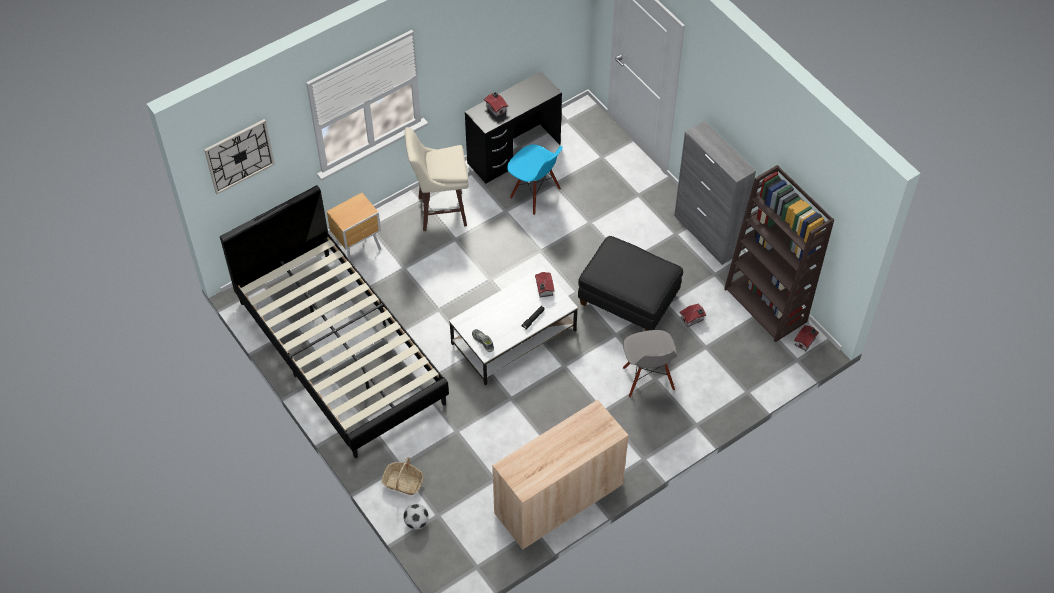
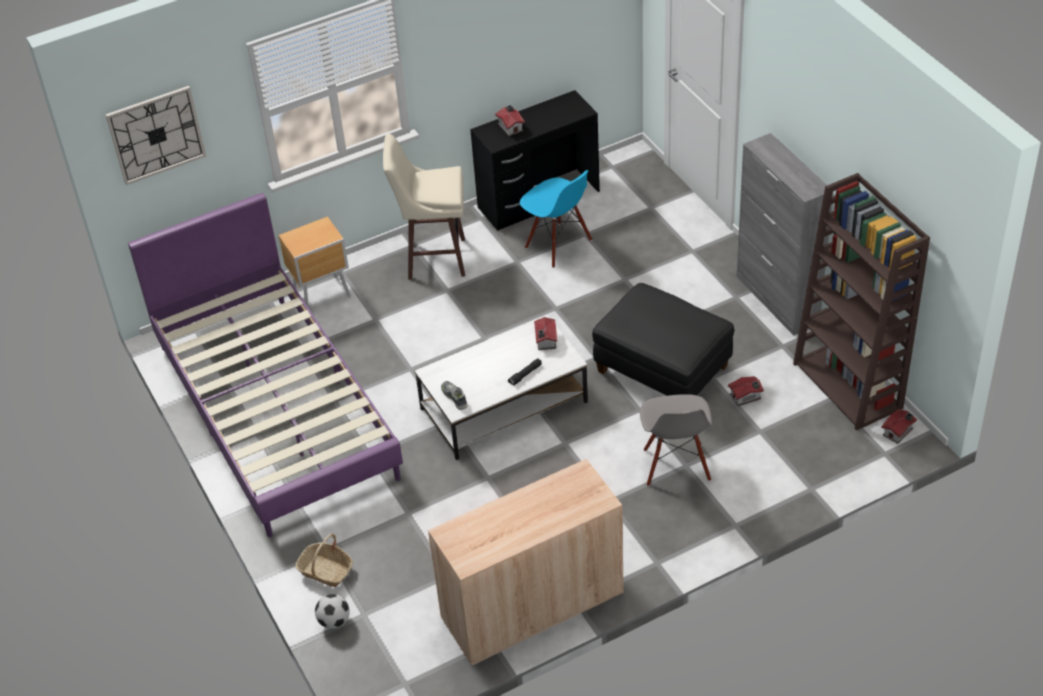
camera: 10 degrees right, 10 degrees down
black bed [220,185,449,458] -> purple bed [128,193,403,537]

